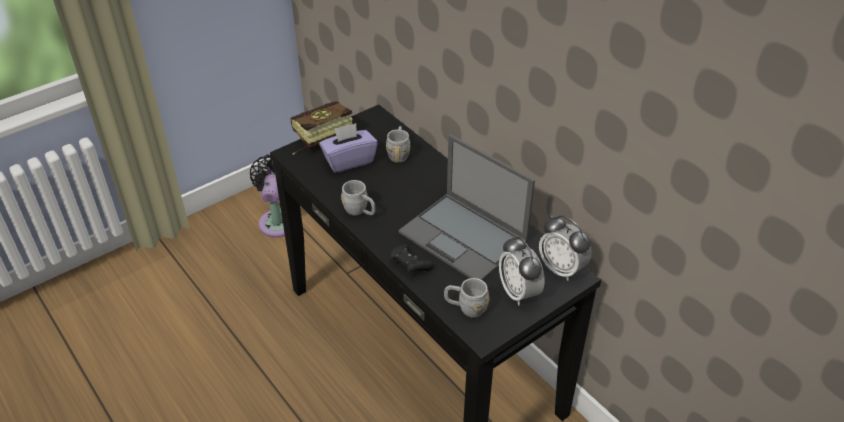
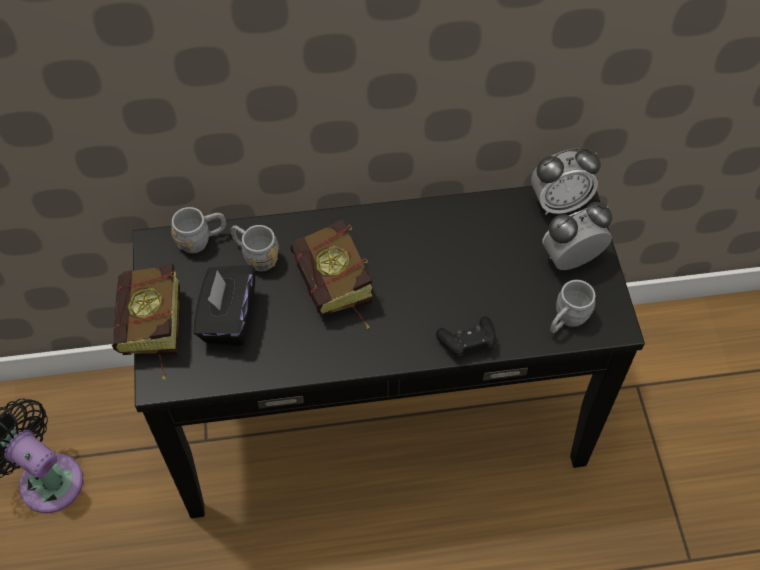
camera: 60 degrees left, 15 degrees up
purple tissue box [319,123,378,173] -> black tissue box [193,265,255,346]
grey mug [341,180,376,215] -> grey mug moved to [171,207,226,253]
laptop [398,134,535,280] -> none
alarm clock [499,236,545,306] -> alarm clock turned 150 degrees clockwise [542,202,612,270]
none -> book [290,219,373,329]

